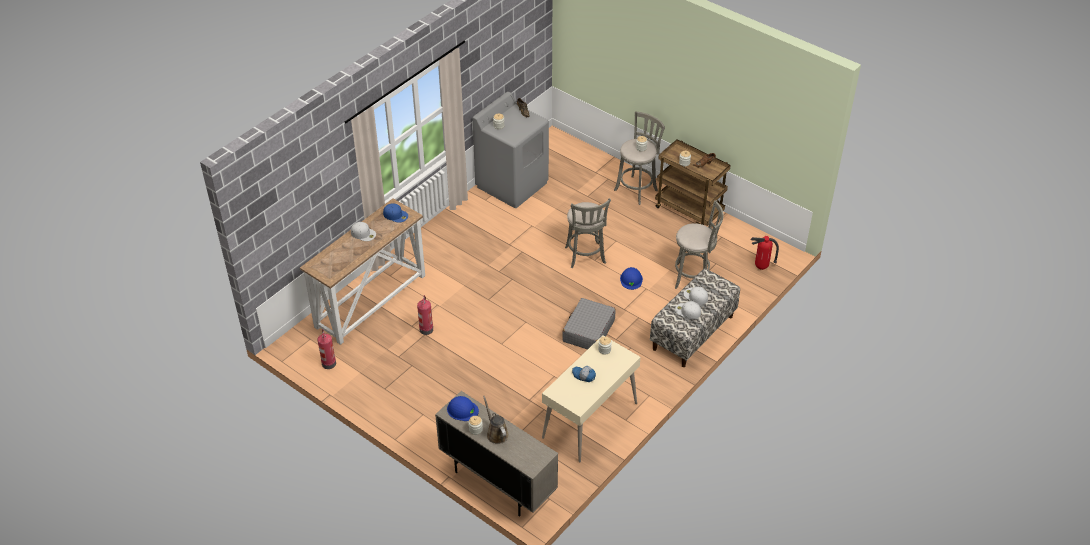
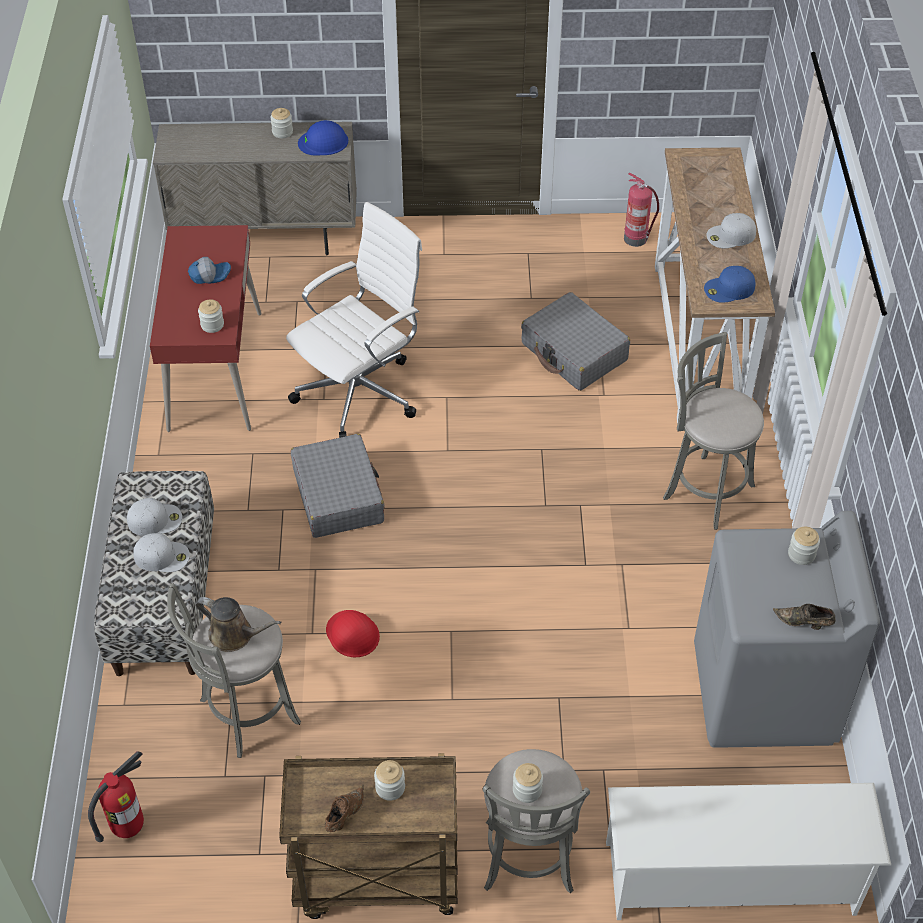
camera: 140 degrees right, 5 degrees up
fire extinguisher [417,295,433,335] -> grey suitcase [521,292,630,391]
brown watering can [483,396,509,444] -> brown watering can moved to [195,597,281,652]
beige desk [542,335,641,463] -> red desk [150,225,261,432]
grey stool [565,198,611,268] -> grey stool moved to [663,332,764,530]
blue hard hat [620,267,643,290] -> red hard hat [326,610,380,657]
none -> white office chair [286,202,422,438]
none -> white shoe rack [606,783,891,920]

